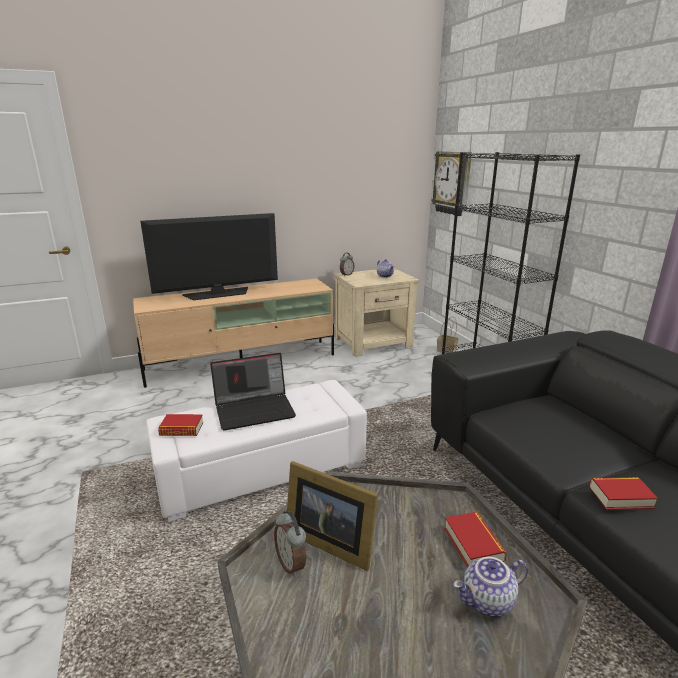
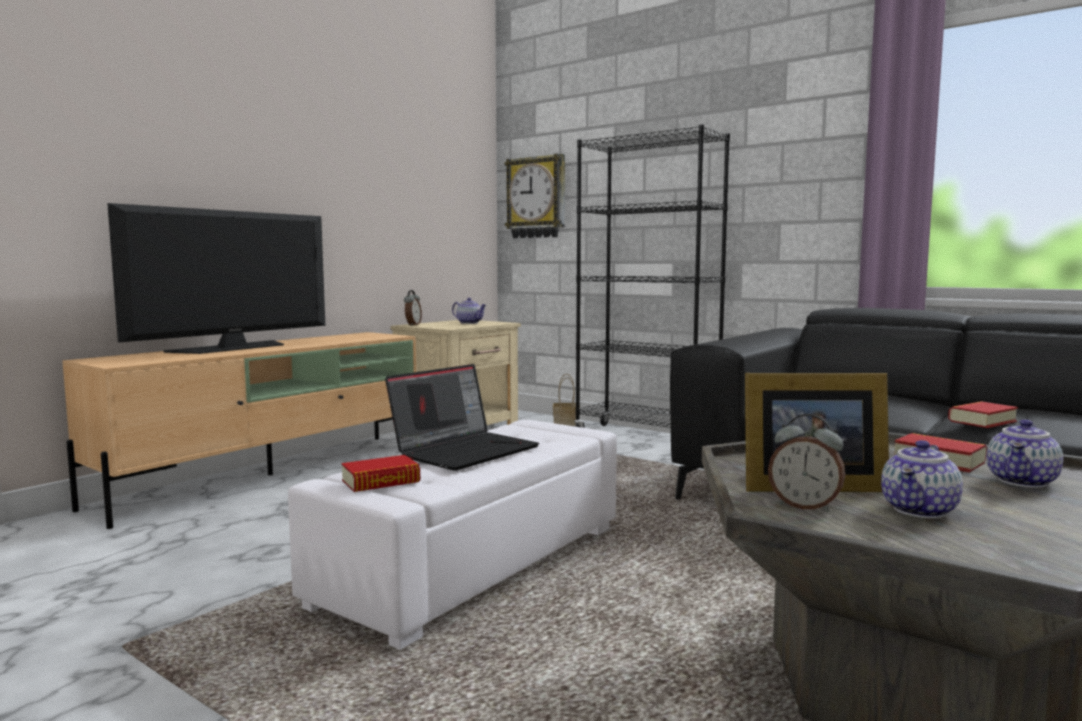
camera: 30 degrees left, 15 degrees down
none -> teapot [881,440,963,519]

